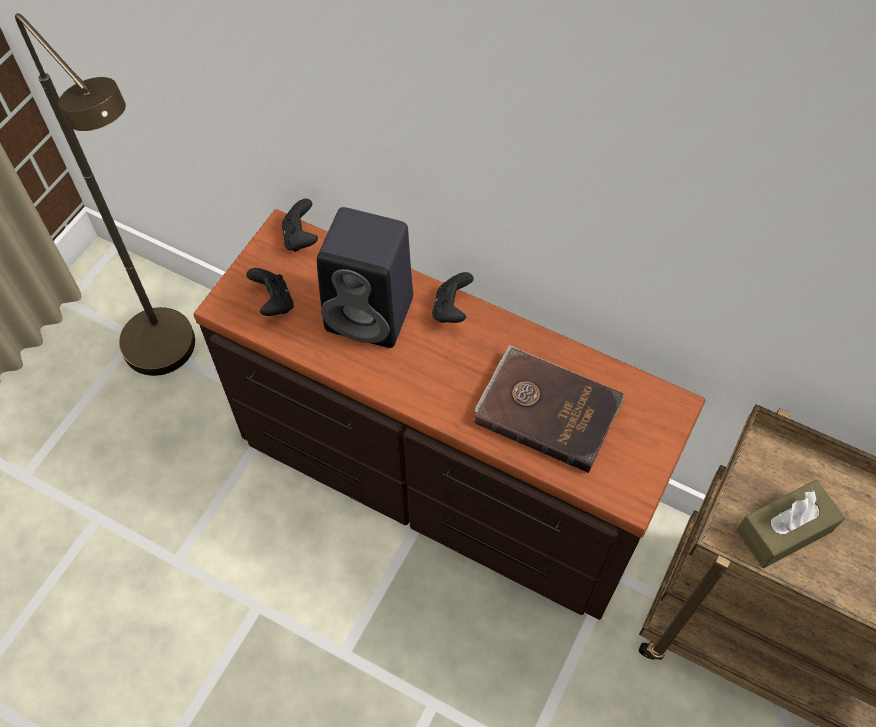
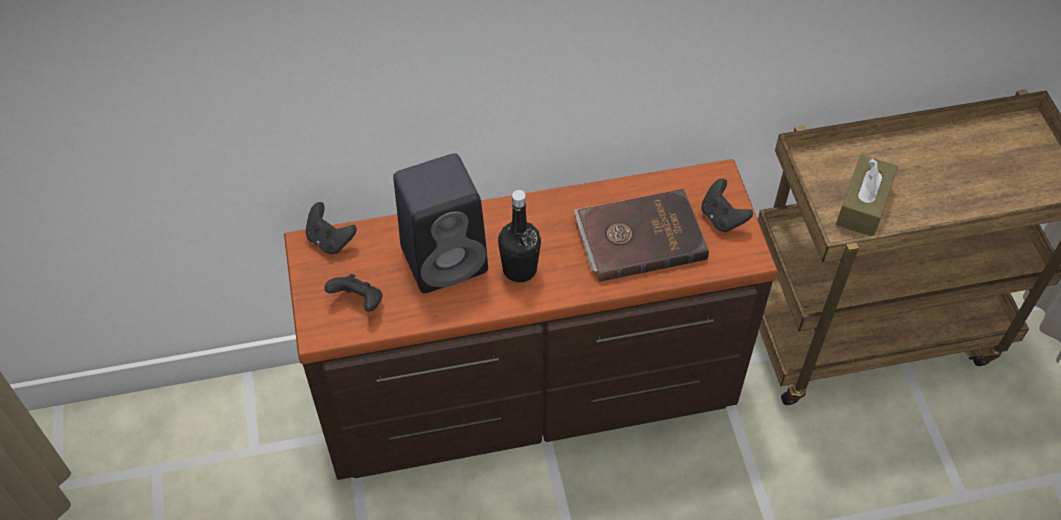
camera: 40 degrees left, 5 degrees down
brown floor lamp [15,13,195,376] -> none
black game controller [432,272,474,323] -> black game controller moved to [701,179,753,232]
none -> black bottle [498,190,541,282]

